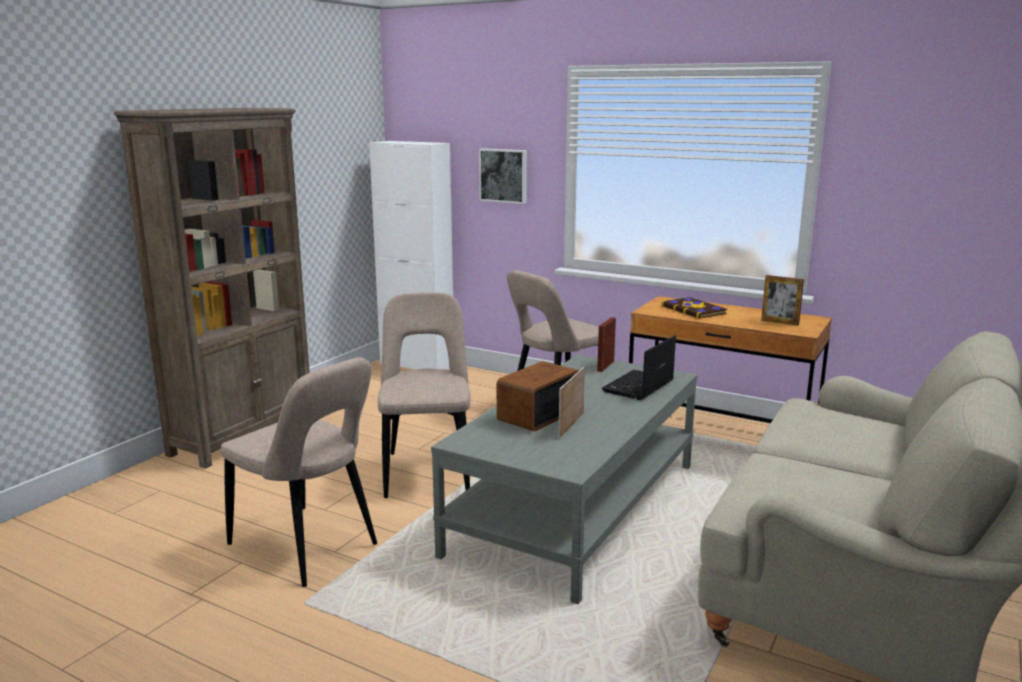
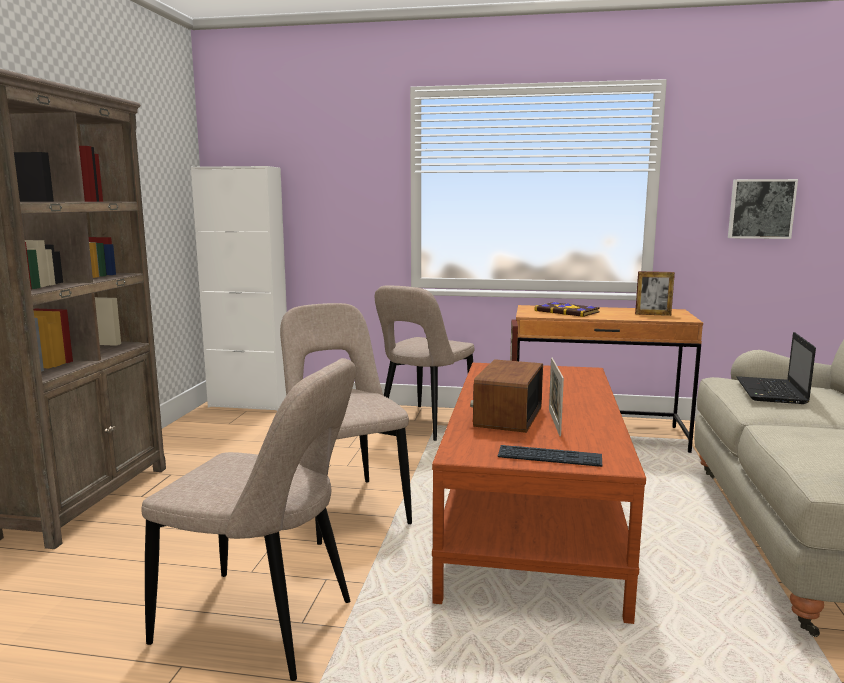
camera: 20 degrees left, 5 degrees down
grey coffee table [431,354,697,604] -> brown coffee table [432,363,646,624]
picture [479,148,527,204] -> picture moved to [728,179,798,239]
laptop [602,335,676,400] -> laptop moved to [736,332,816,404]
none -> keyboard [498,445,602,467]

